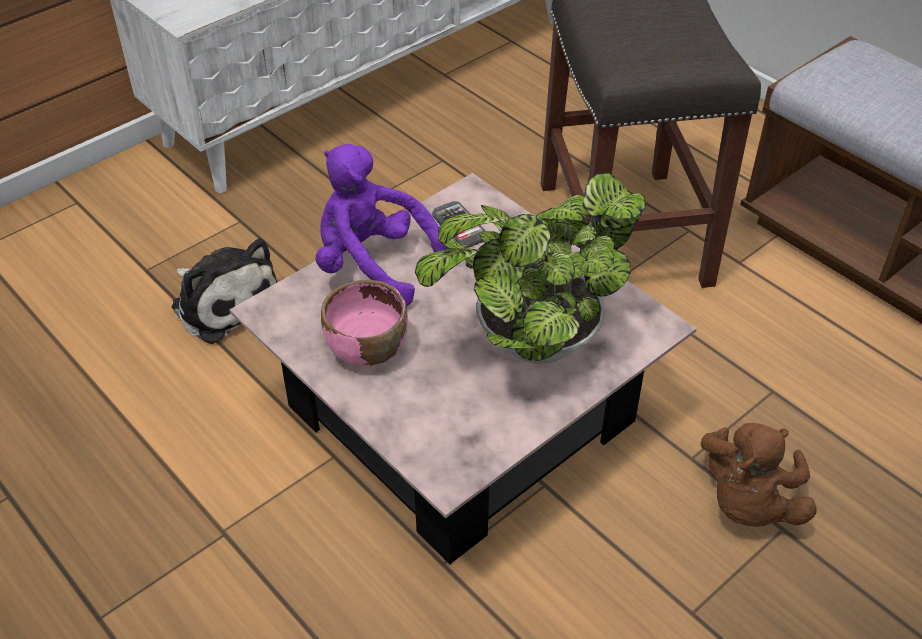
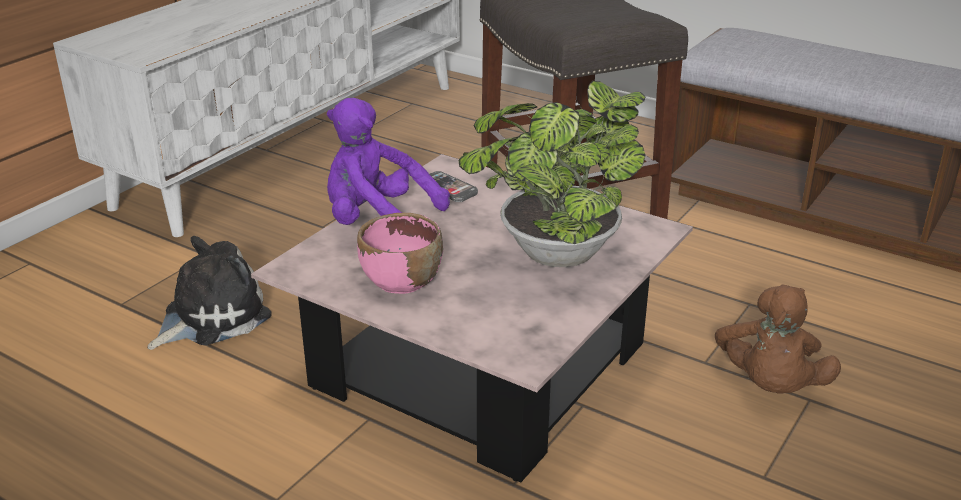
camera: 15 degrees left, 15 degrees down
plush toy [172,238,277,344] -> plush toy turned 75 degrees counterclockwise [148,236,272,350]

